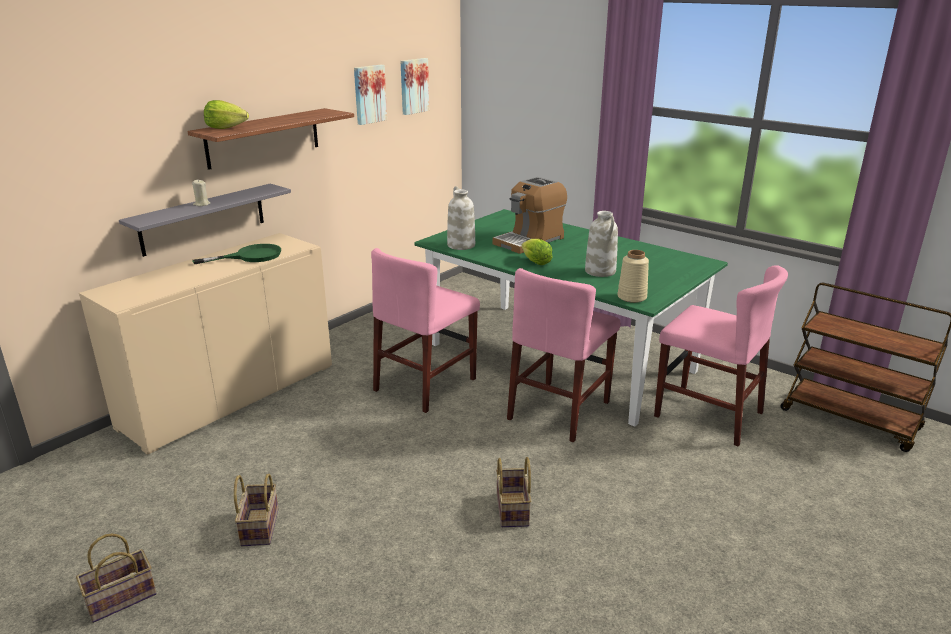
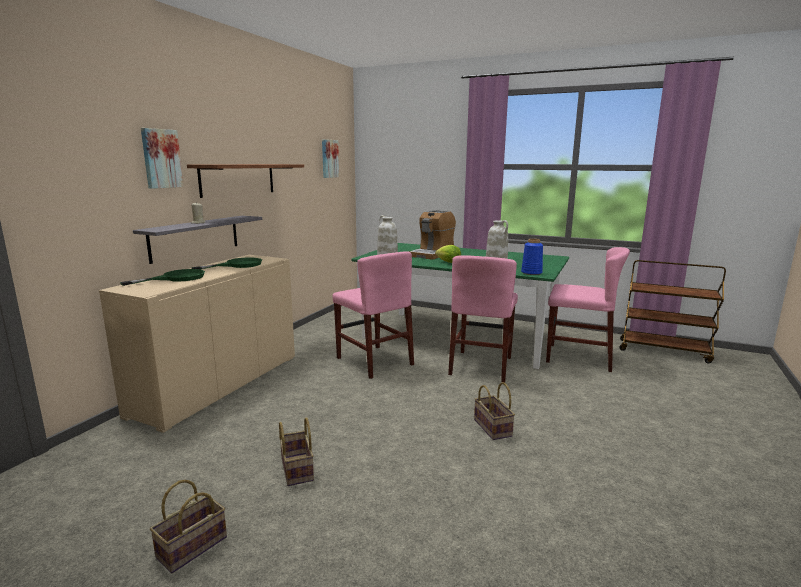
camera: 15 degrees left, 10 degrees down
lettuce [204,100,249,129] -> none
picture [354,65,387,125] -> picture moved to [141,128,183,189]
pink chair [371,248,480,413] -> pink chair turned 60 degrees counterclockwise [333,251,414,379]
beige vase [617,250,649,303] -> blue vase [521,239,543,275]
none -> green frying pan [120,269,205,286]

